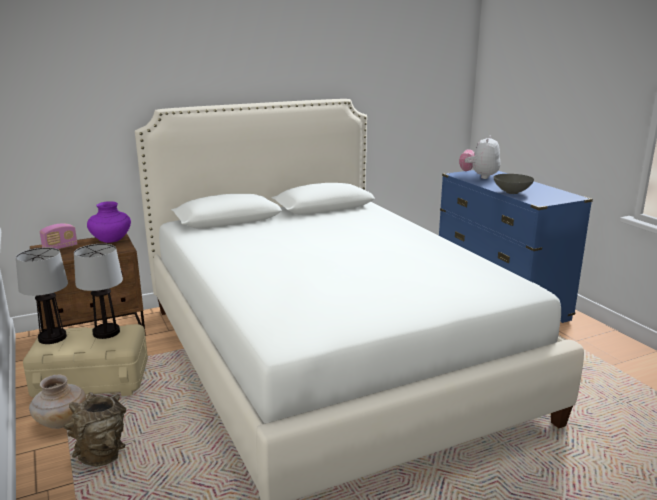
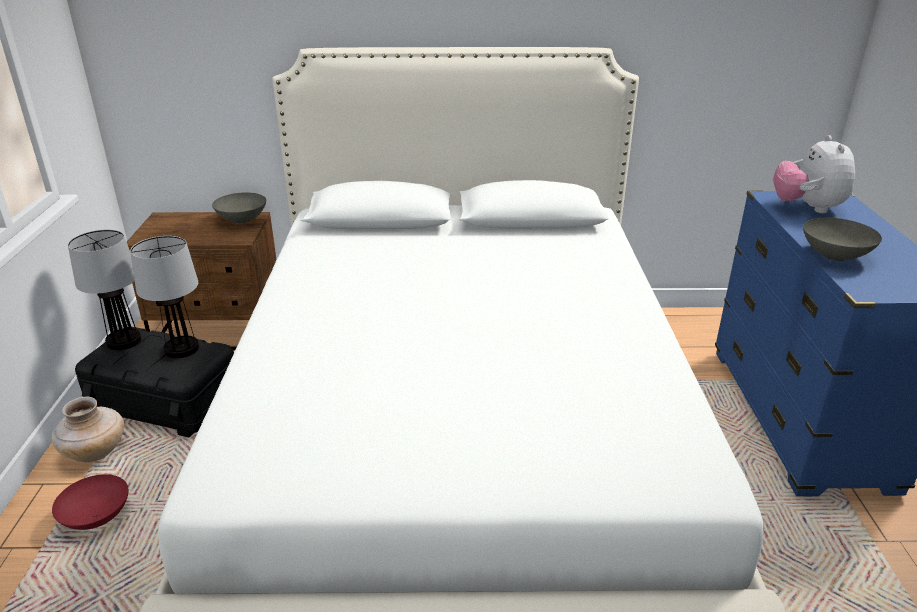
camera: 25 degrees right, 10 degrees up
beige storage box [23,324,148,398] -> black storage box [75,327,234,438]
radio [39,223,78,249] -> none
brown vase [63,392,126,467] -> red bowl [52,474,128,530]
purple vase [87,201,131,243] -> grey bowl [212,192,266,224]
plush toy [459,136,500,179] -> plush toy turned 45 degrees counterclockwise [773,135,855,213]

